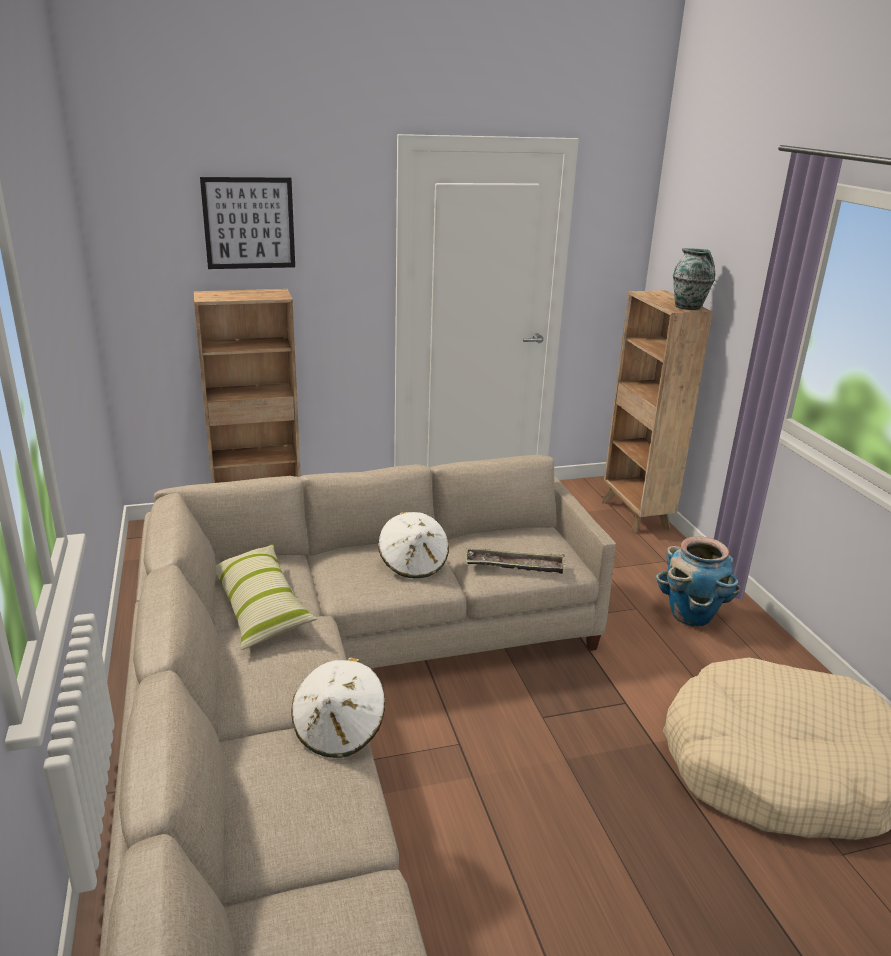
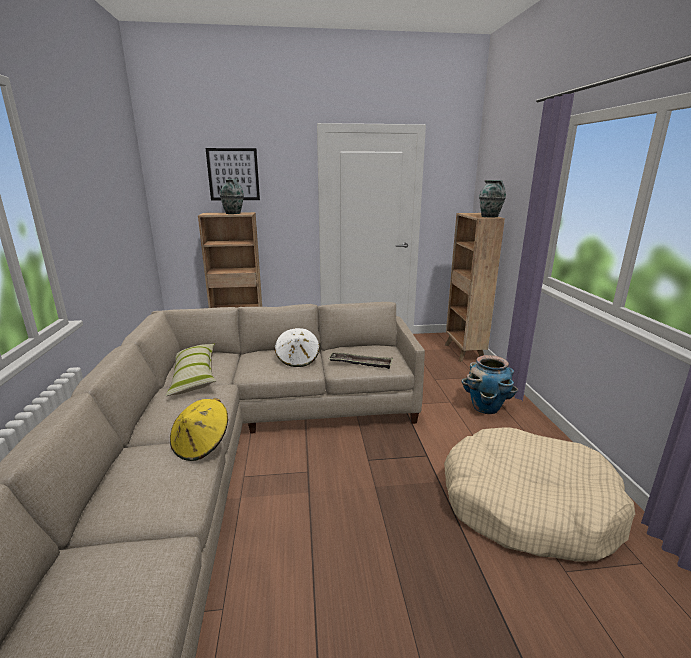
camera: 10 degrees right, 5 degrees down
white hat [291,657,385,758] -> yellow hat [170,398,228,461]
none -> vase [220,179,244,214]

